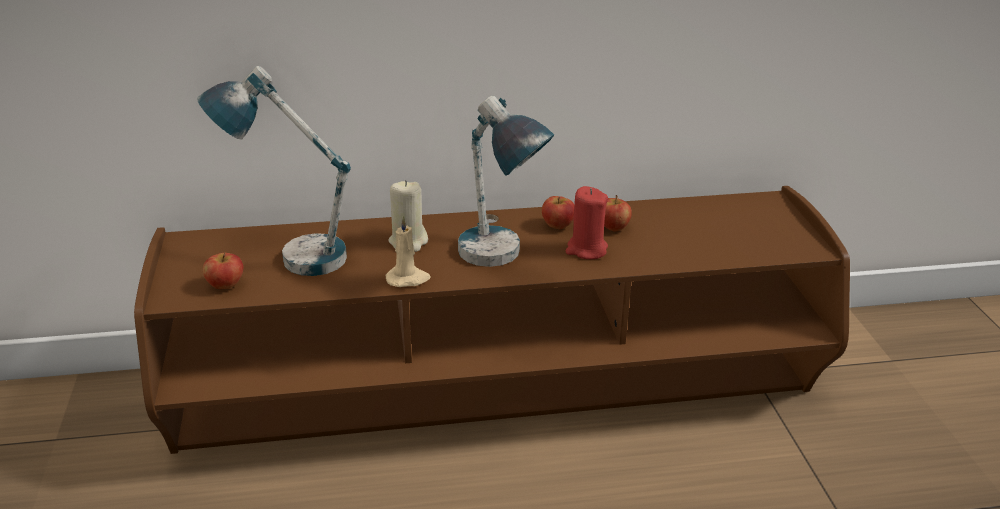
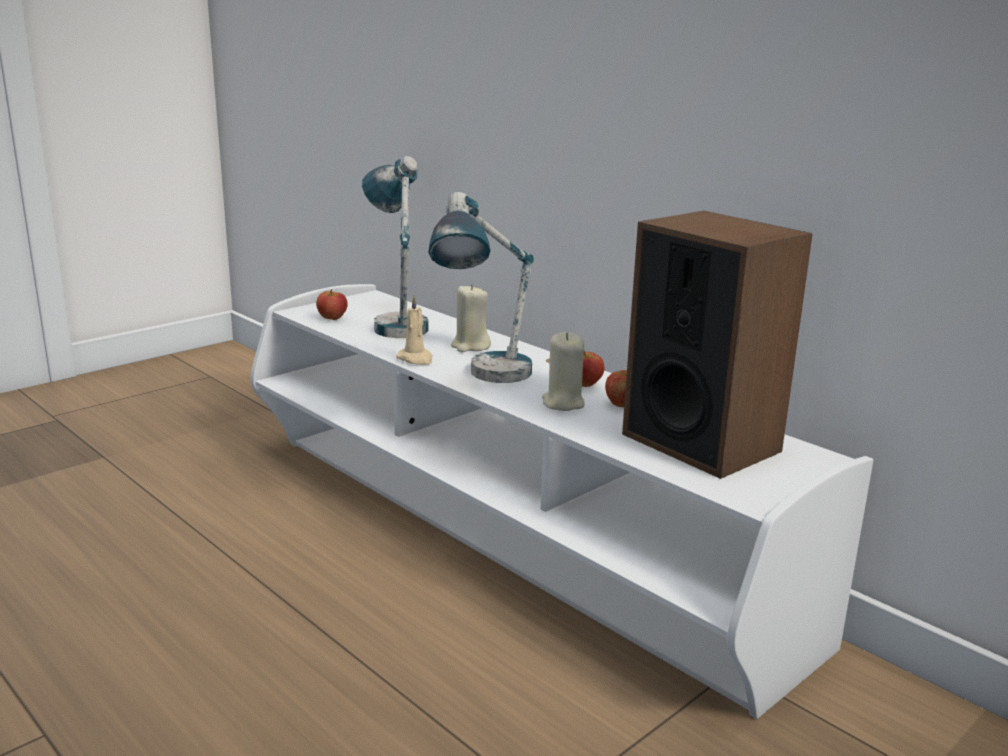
camera: 55 degrees right, 10 degrees down
brown tv stand [134,186,850,454] -> white tv stand [251,284,873,719]
red candle [566,186,608,259] -> beige candle [542,332,585,411]
none -> speaker [622,211,813,479]

